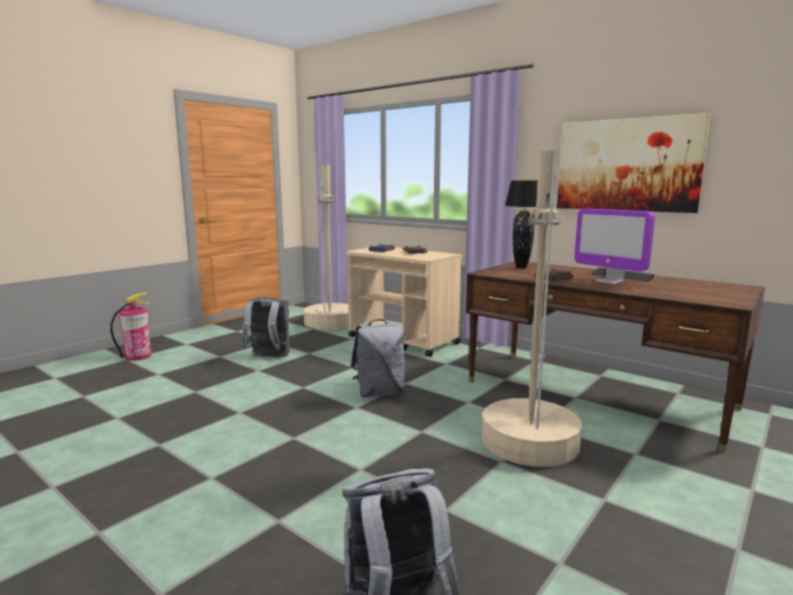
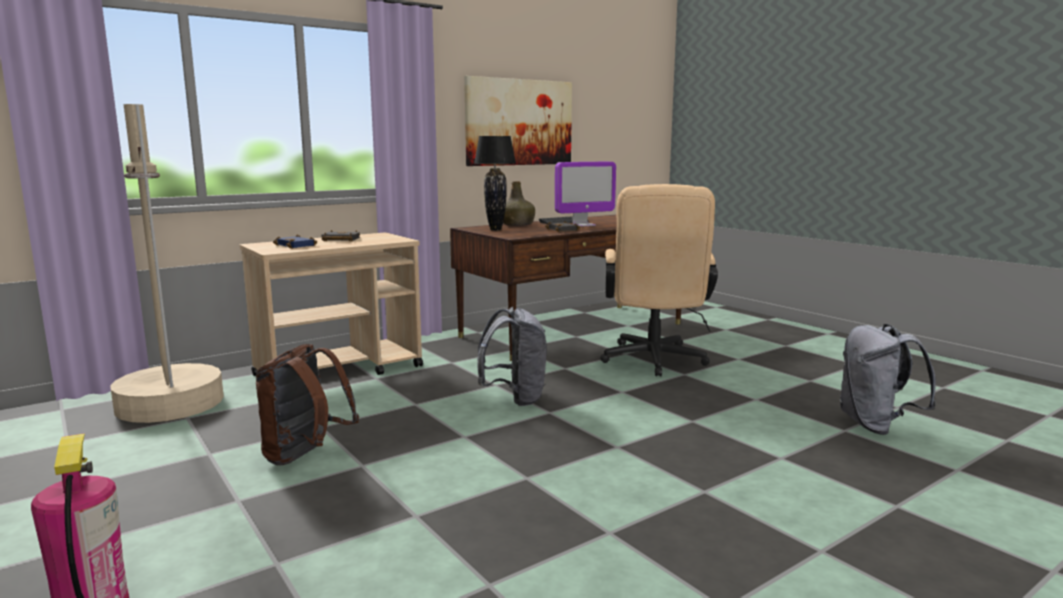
camera: 75 degrees left, 0 degrees up
grey backpack [241,296,290,357] -> brown backpack [256,344,359,465]
beige floor lamp [482,150,582,467] -> beige office chair [600,184,718,377]
none -> green bottle [503,181,535,226]

